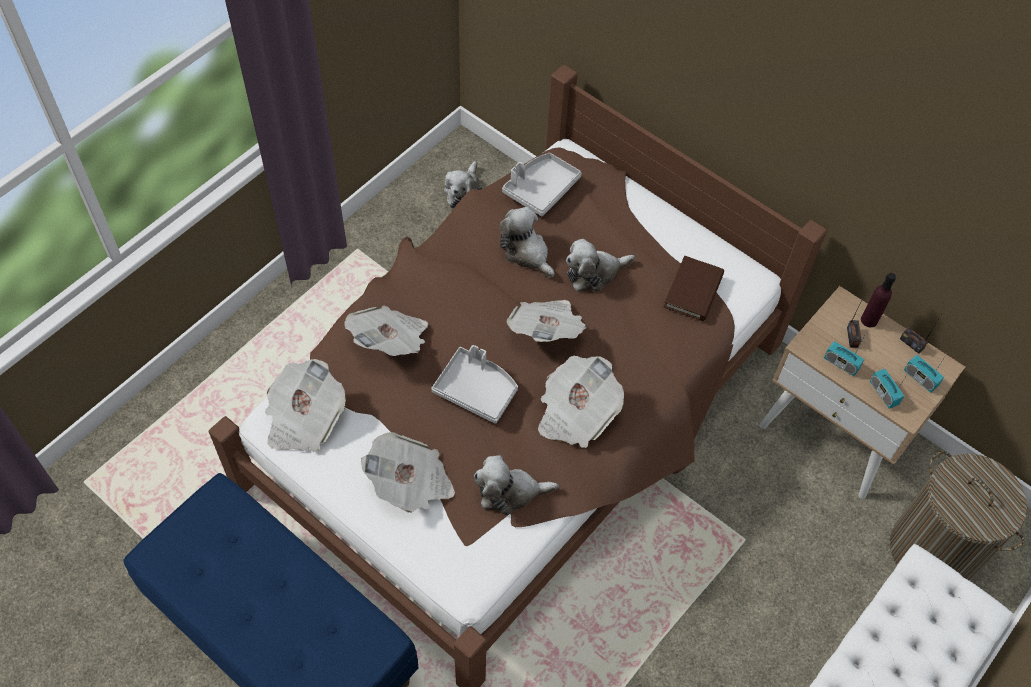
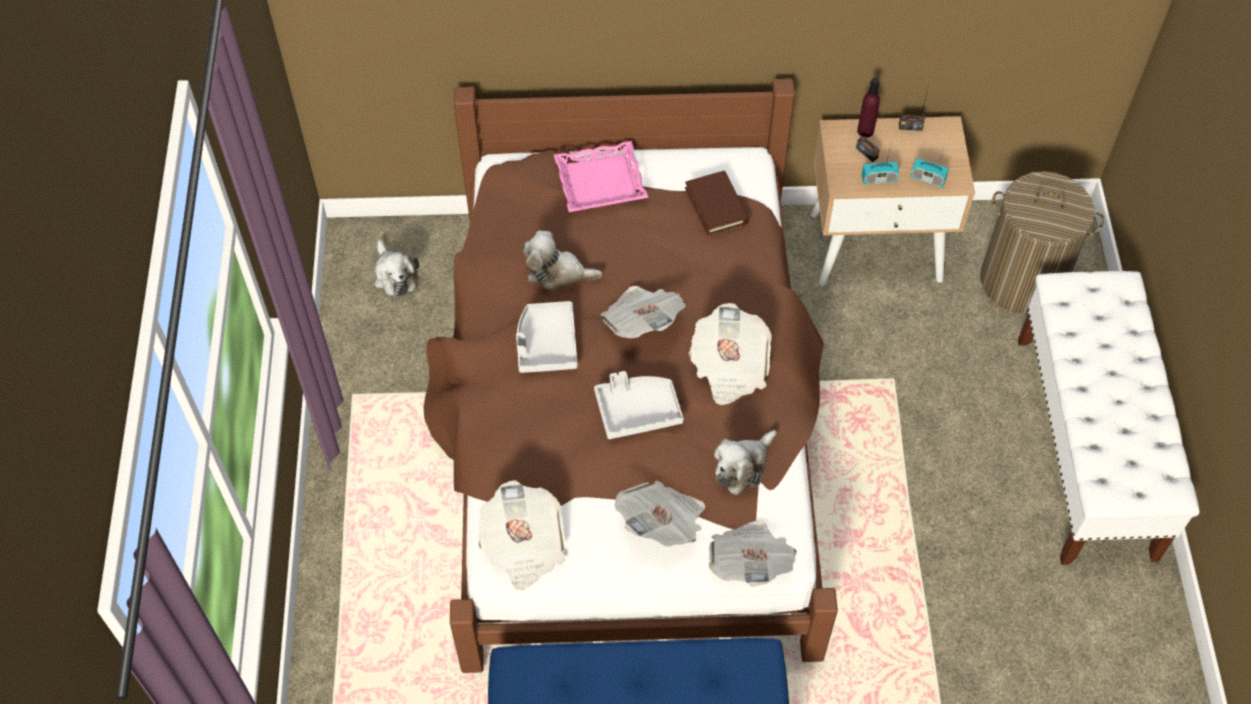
camera: 40 degrees left, 0 degrees up
newspaper [344,305,428,356] -> newspaper moved to [709,520,797,587]
grey tray [502,153,582,216] -> grey tray moved to [516,301,577,373]
plush toy [566,239,635,292] -> none
radio [904,352,948,393] -> none
none -> pink tray [554,141,648,212]

